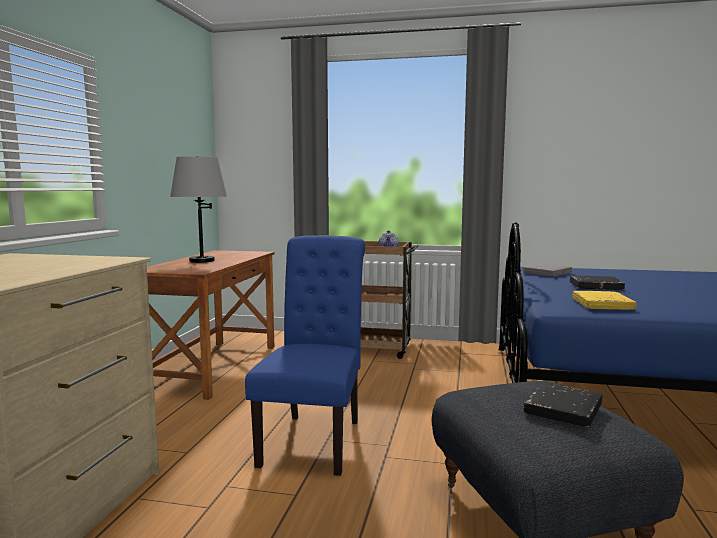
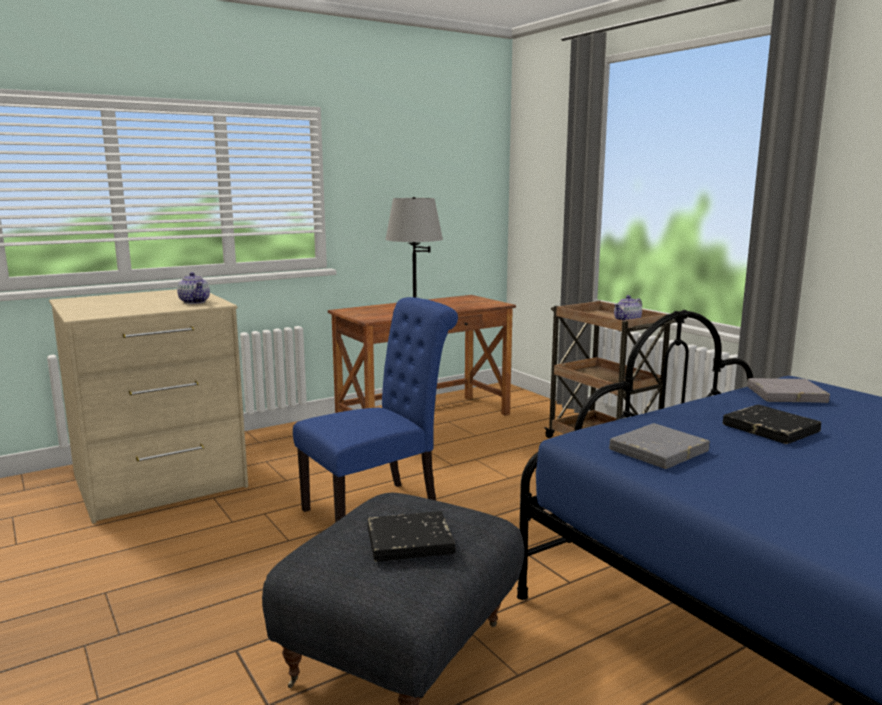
camera: 45 degrees right, 5 degrees up
yellow book [573,291,637,310] -> grey book [609,423,710,469]
none -> teapot [177,272,210,304]

